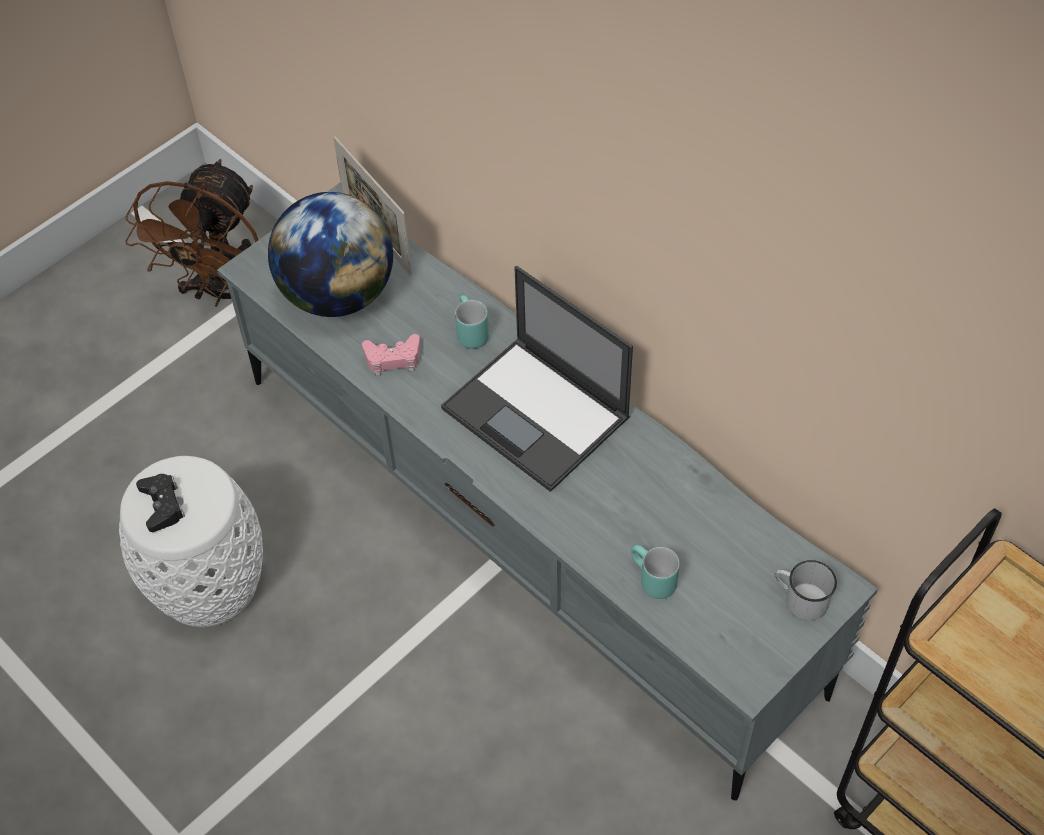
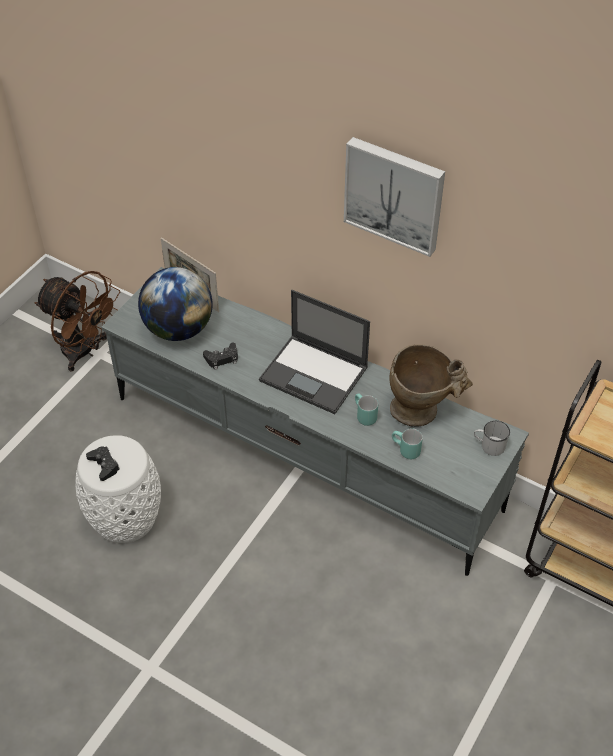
camera: 15 degrees left, 5 degrees down
brown fan [125,159,258,307] -> brown fan turned 60 degrees counterclockwise [35,271,120,372]
pink game controller [362,334,420,376] -> black game controller [203,343,238,370]
turquoise mug [455,295,489,349] -> turquoise mug moved to [355,393,378,426]
none -> picture [344,137,445,257]
none -> beige vase [389,344,473,426]

